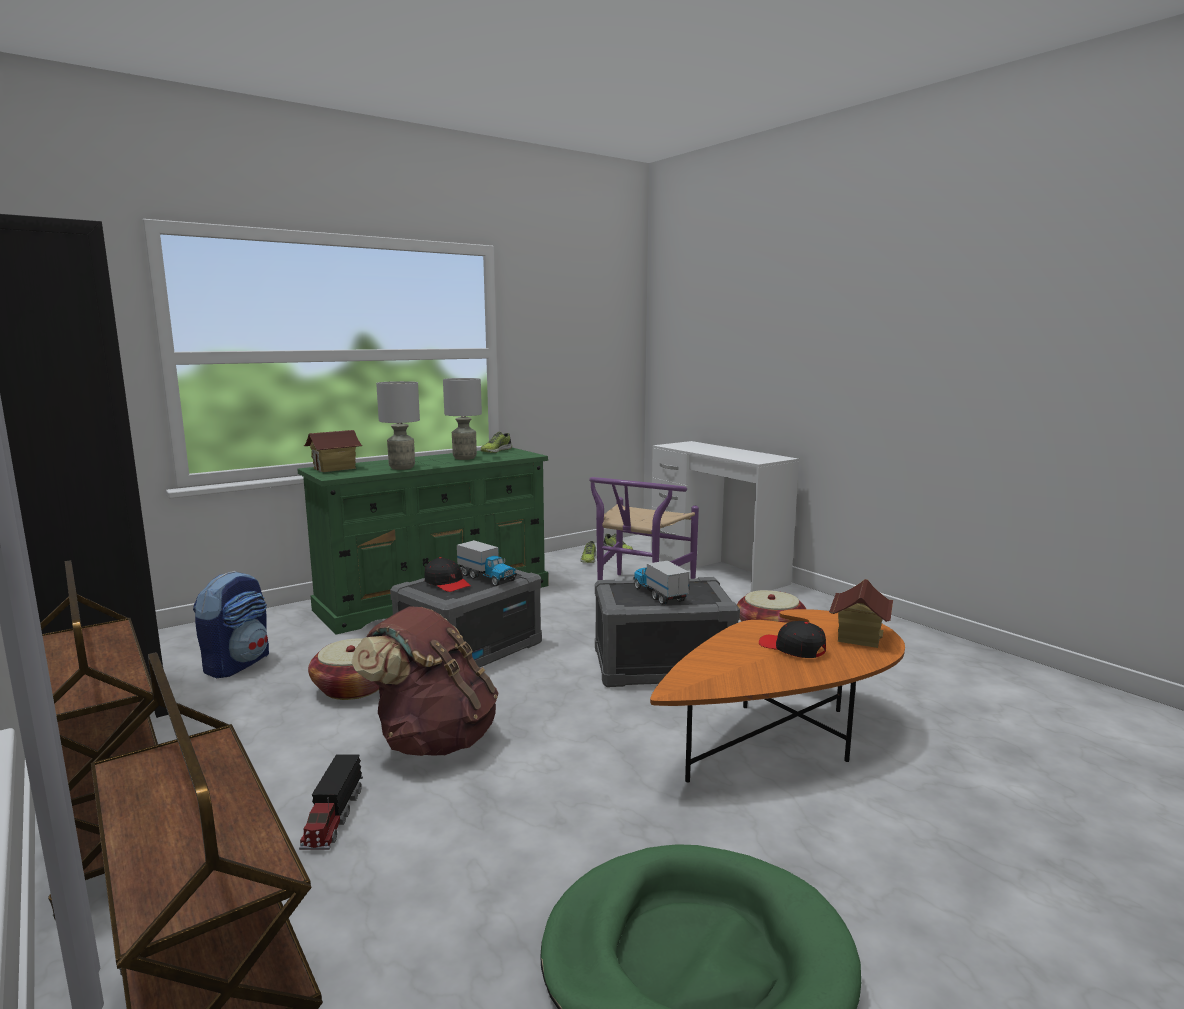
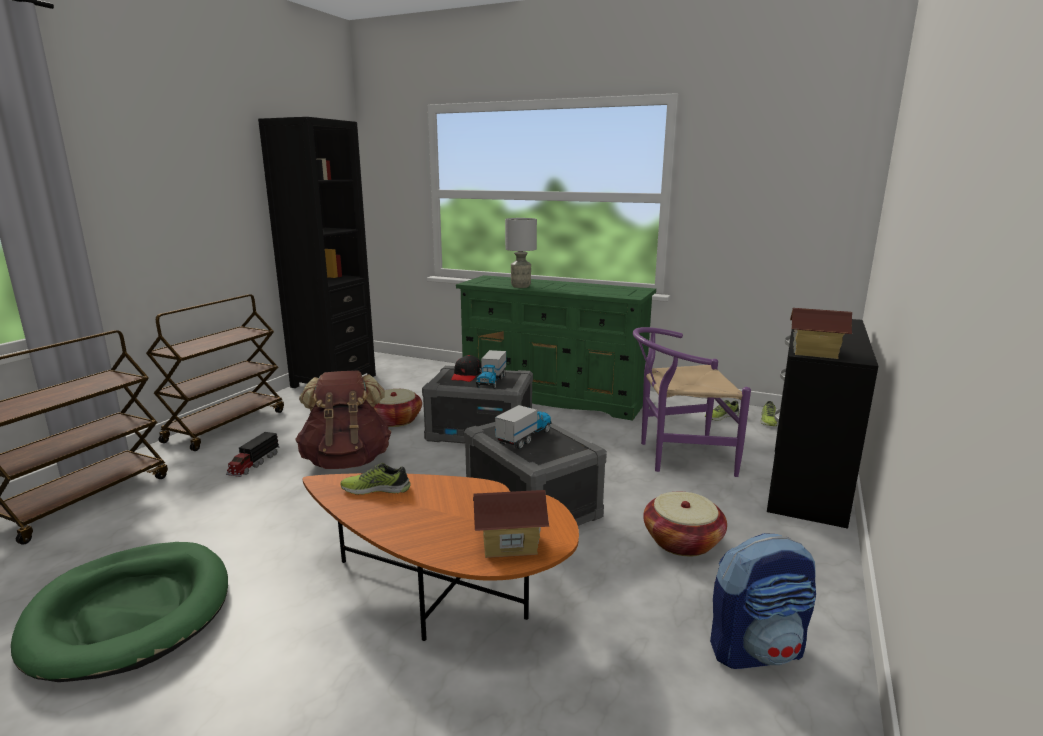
camera: 60 degrees right, 5 degrees up
backpack [193,571,269,678] -> backpack moved to [710,533,816,669]
toy truck [299,754,363,850] -> toy truck turned 45 degrees counterclockwise [226,432,279,477]
toy house [304,430,363,472] -> toy house moved to [790,308,852,359]
grey table lamp [443,378,482,460] -> none
shoe [481,431,512,453] -> shoe moved to [341,463,411,495]
white desk [651,441,799,592] -> black desk [767,319,878,529]
black cap [759,621,826,658] -> none

